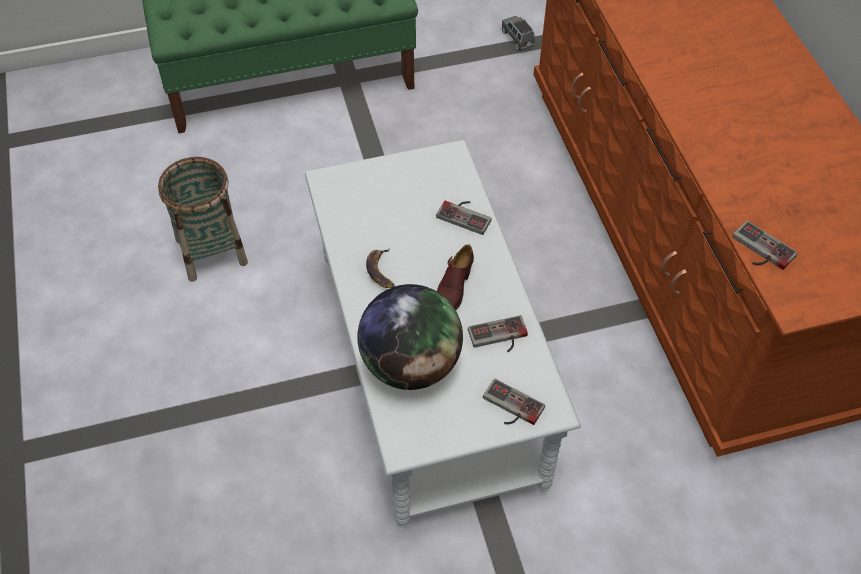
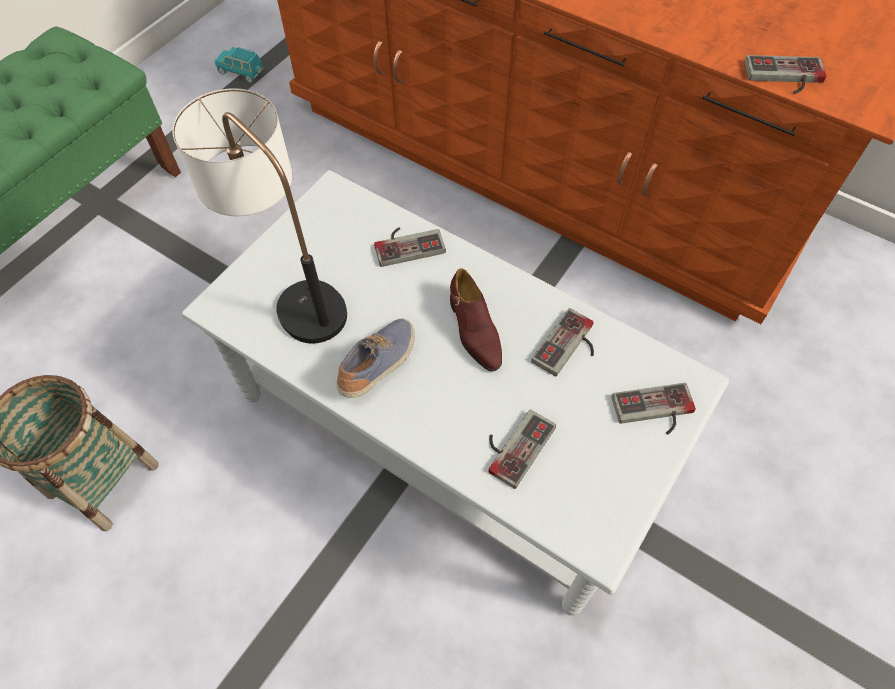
camera: 40 degrees left, 5 degrees up
globe [358,284,463,390] -> game controller [488,409,556,489]
banana [366,248,395,288] -> shoe [337,319,415,398]
grey toy car [502,16,535,51] -> turquoise toy car [215,47,263,83]
none -> table lamp [172,88,347,344]

